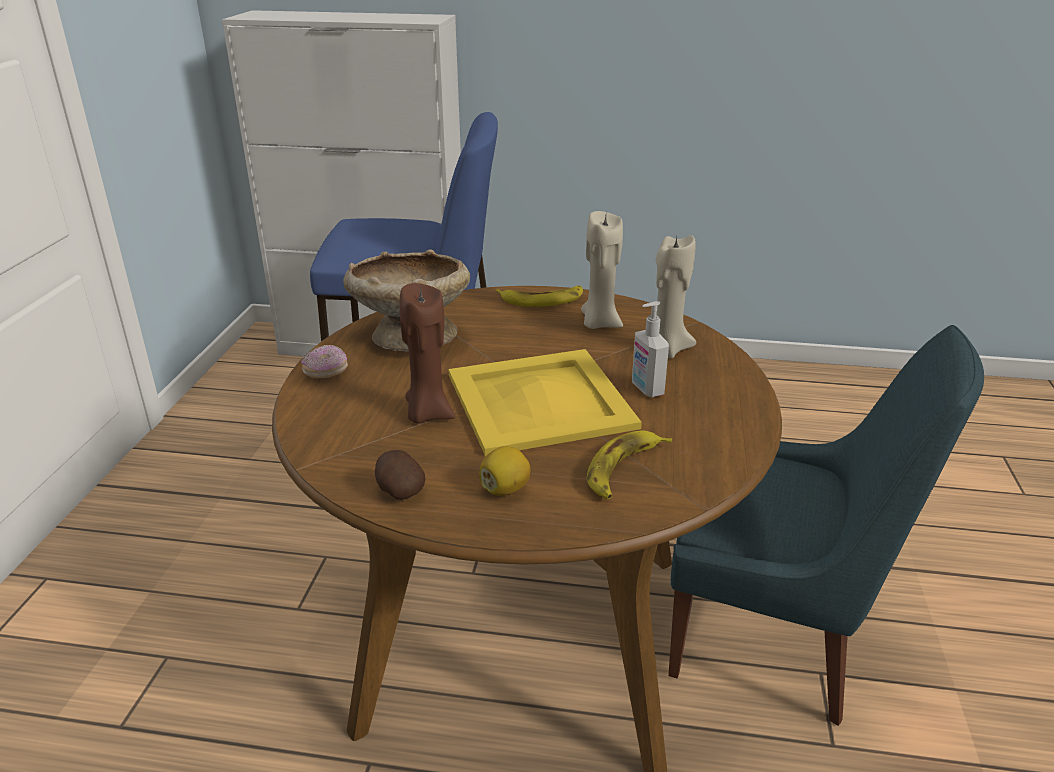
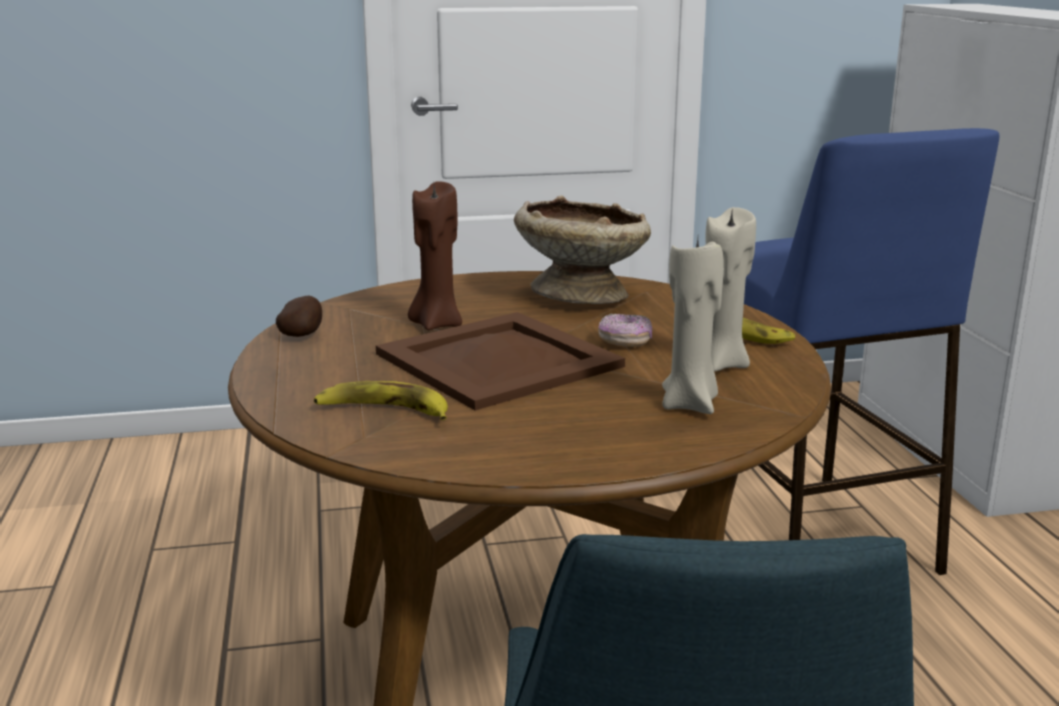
camera: 70 degrees right, 10 degrees down
donut [301,345,348,378] -> donut moved to [598,314,652,347]
yellow tray [448,349,642,456] -> brown tray [376,312,625,410]
lemon [479,446,531,496] -> none
soap dispenser [632,301,669,397] -> none

